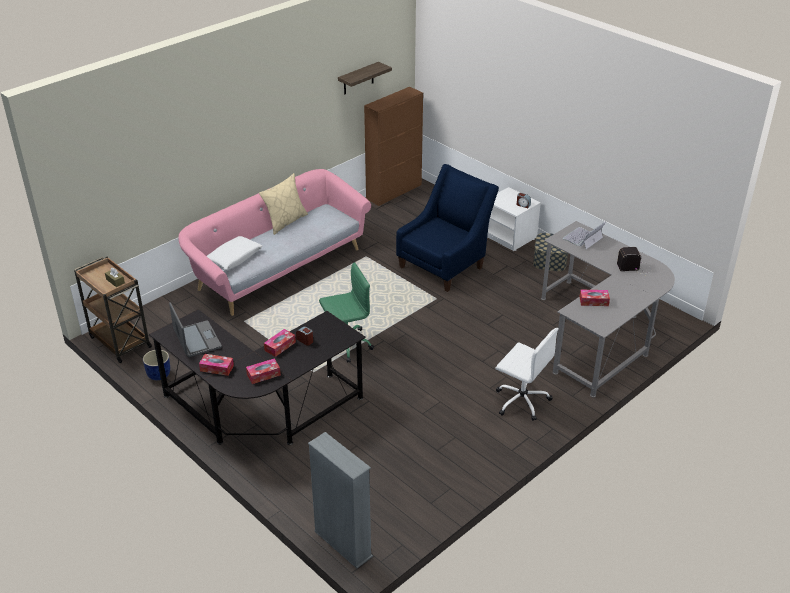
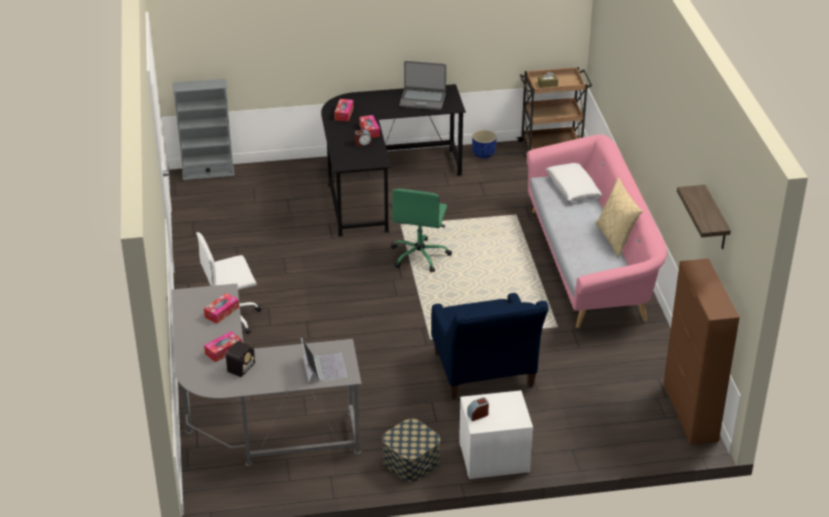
camera: 125 degrees right, 0 degrees up
tissue box [199,354,234,376] -> tissue box moved to [204,331,242,362]

